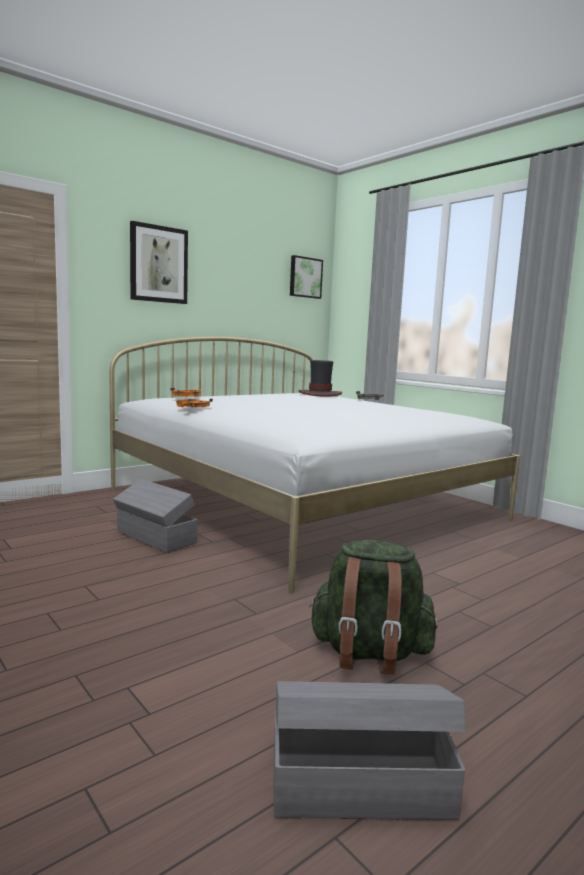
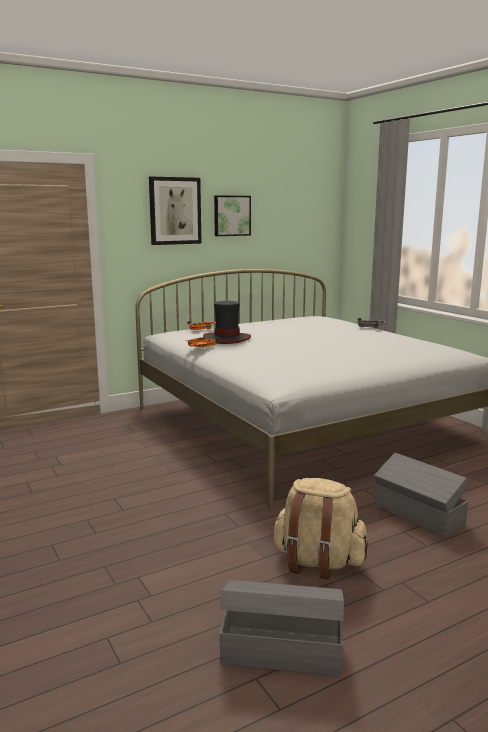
camera: 10 degrees right, 5 degrees up
grey storage box [113,479,197,553] -> grey storage box moved to [374,453,468,537]
picture [290,255,323,299] -> picture moved to [214,195,251,236]
hat [298,360,342,397] -> hat moved to [203,301,251,344]
green backpack [309,540,437,675] -> beige backpack [272,478,368,580]

